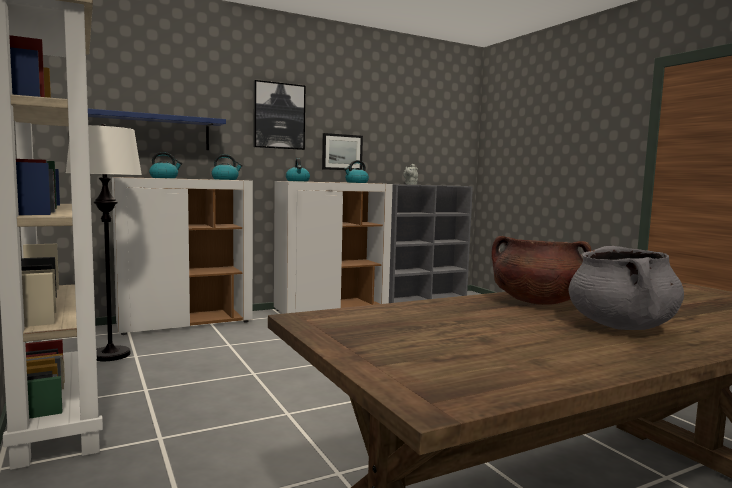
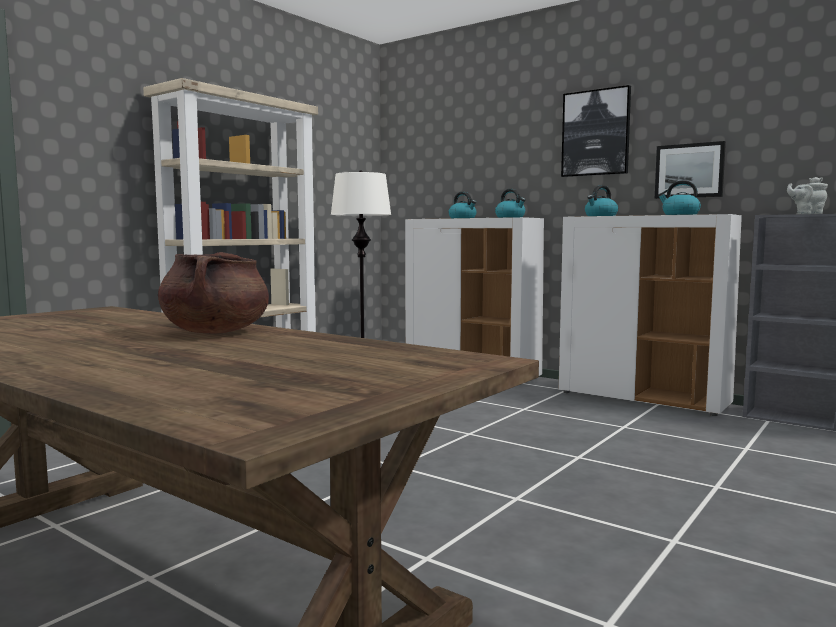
camera: 65 degrees right, 0 degrees up
blue shelf [88,109,226,150] -> none
grey cooking pot [569,246,684,330] -> none

